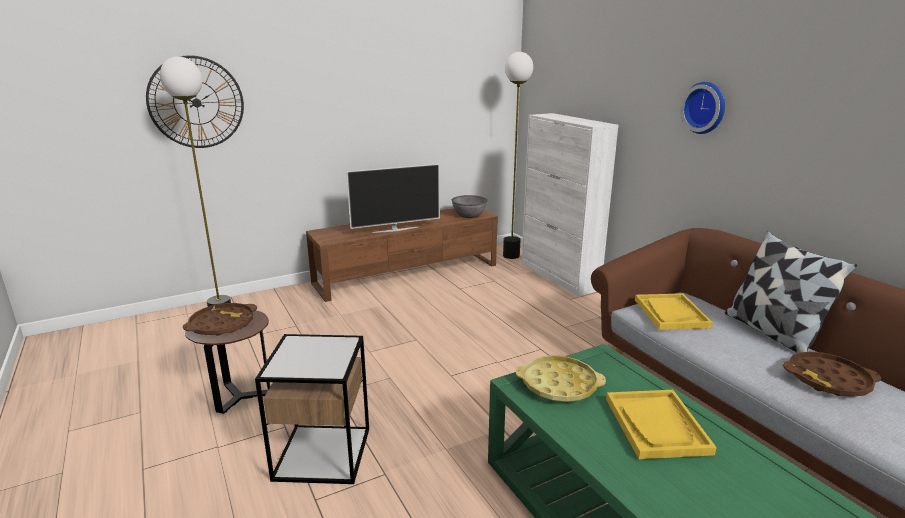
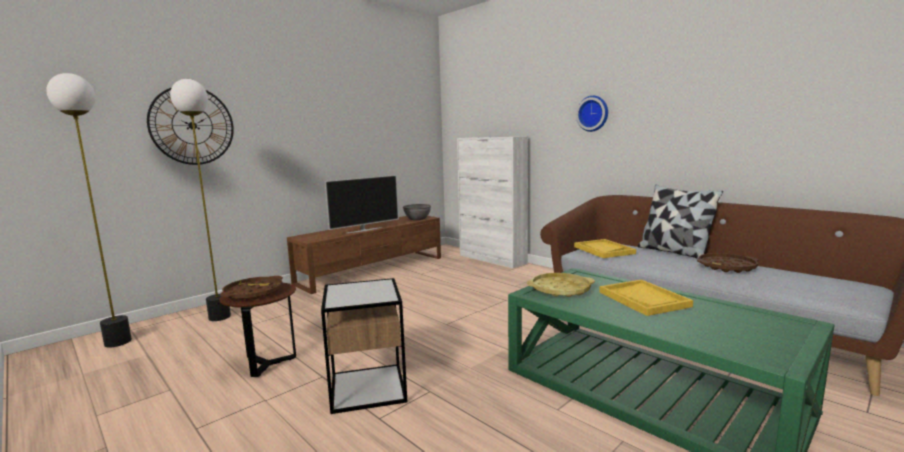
camera: 15 degrees left, 10 degrees down
floor lamp [503,52,533,259] -> floor lamp moved to [46,73,132,348]

